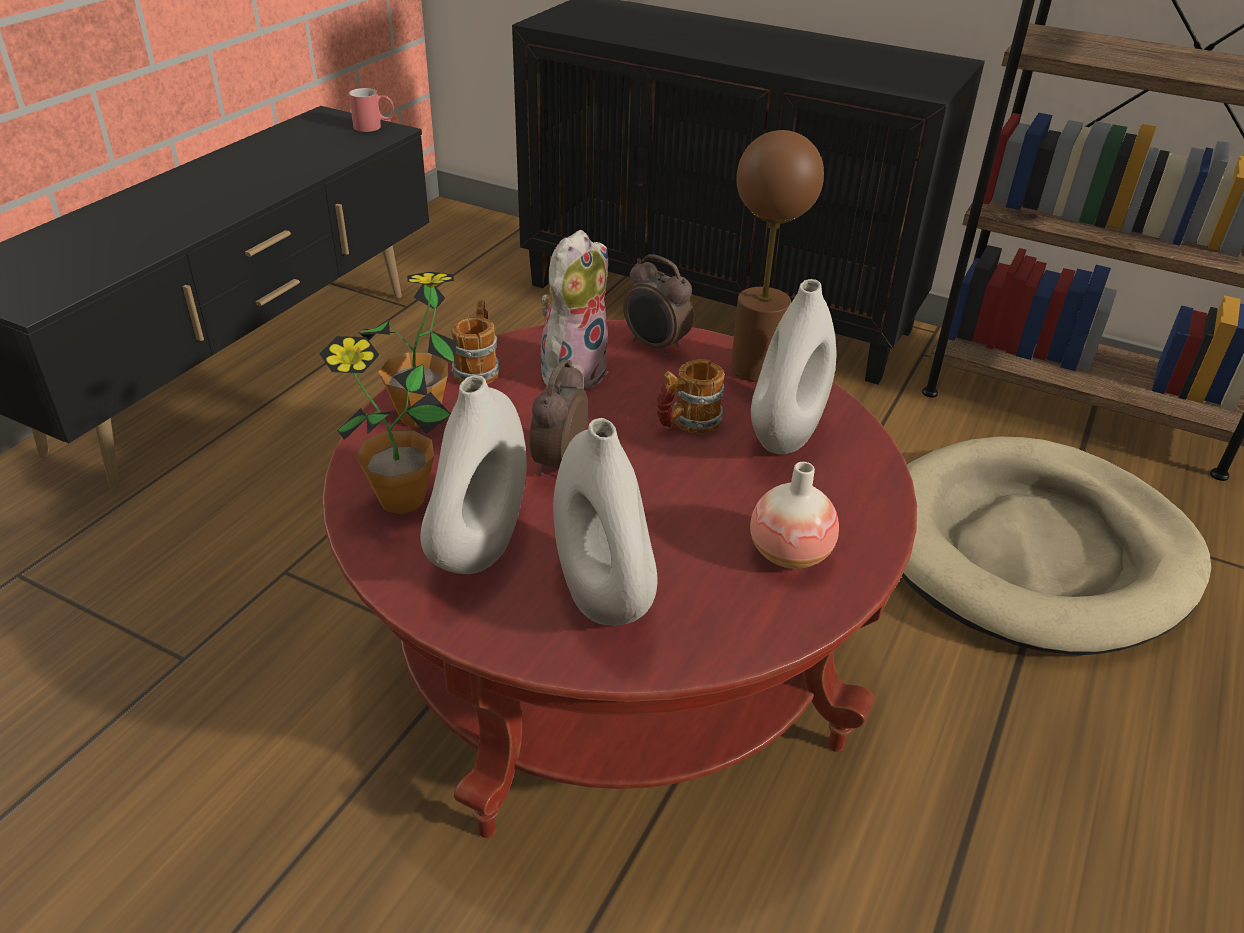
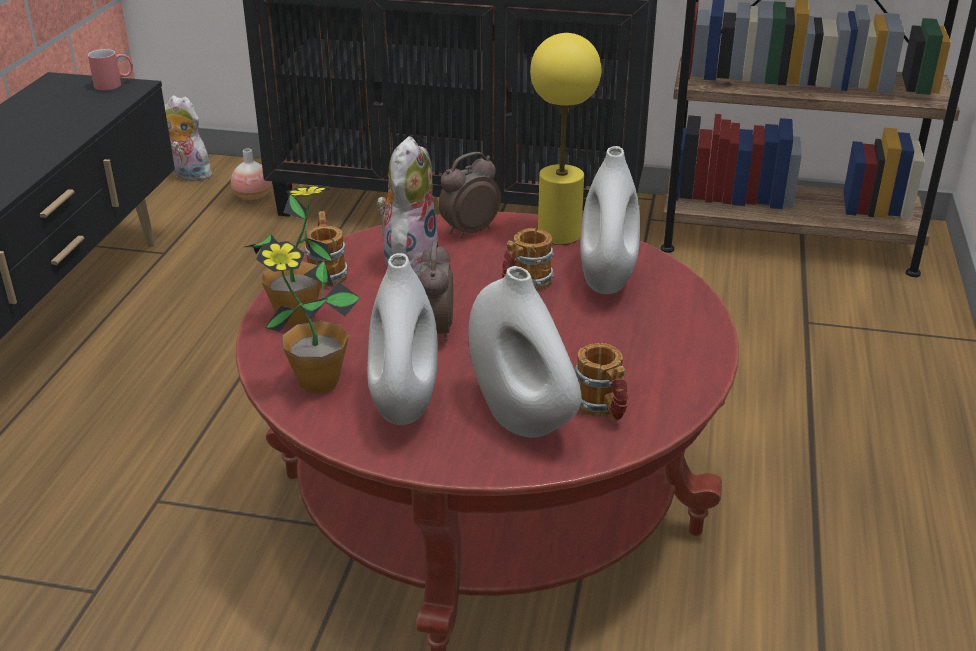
camera: 15 degrees left, 5 degrees down
alarm clock [623,254,694,357] -> alarm clock turned 120 degrees clockwise [439,152,501,238]
brown table lamp [731,130,824,382] -> yellow table lamp [530,33,601,245]
vase [750,462,839,569] -> vase moved to [231,148,272,201]
beige dog bed [902,436,1211,655] -> none
none -> plush toy [164,95,214,181]
none -> mug [574,343,628,422]

